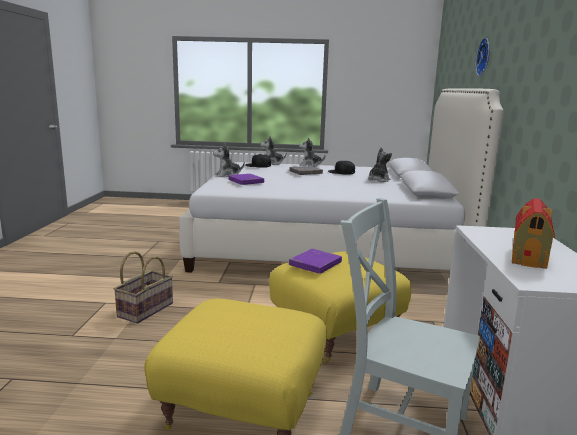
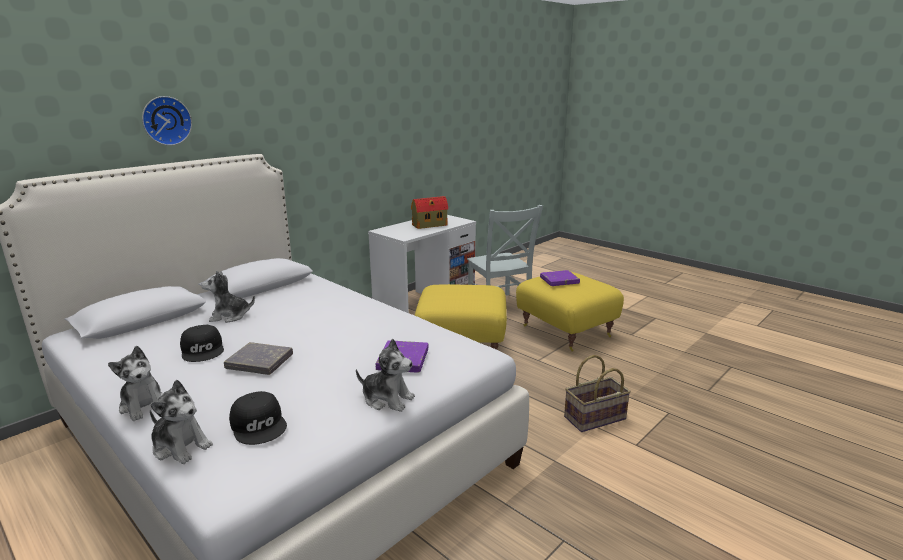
camera: 140 degrees left, 5 degrees up
purple book [289,249,342,274] -> purple book moved to [540,270,580,286]

